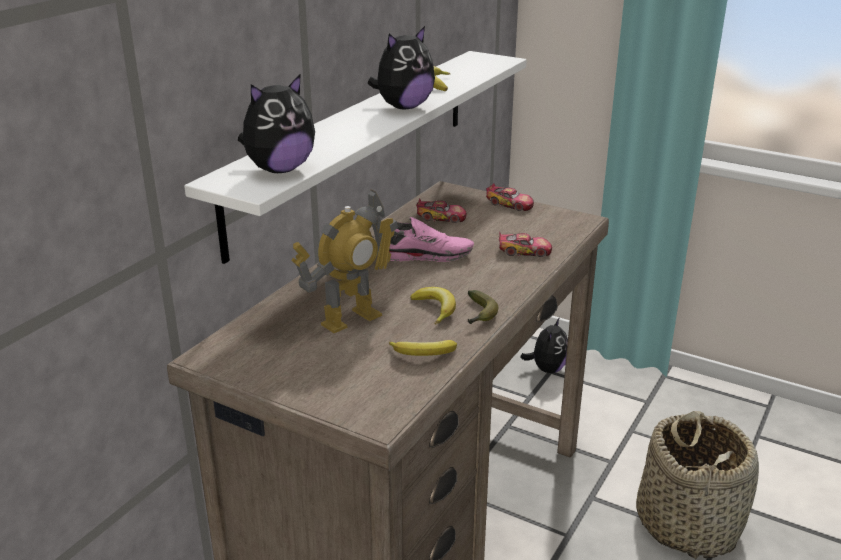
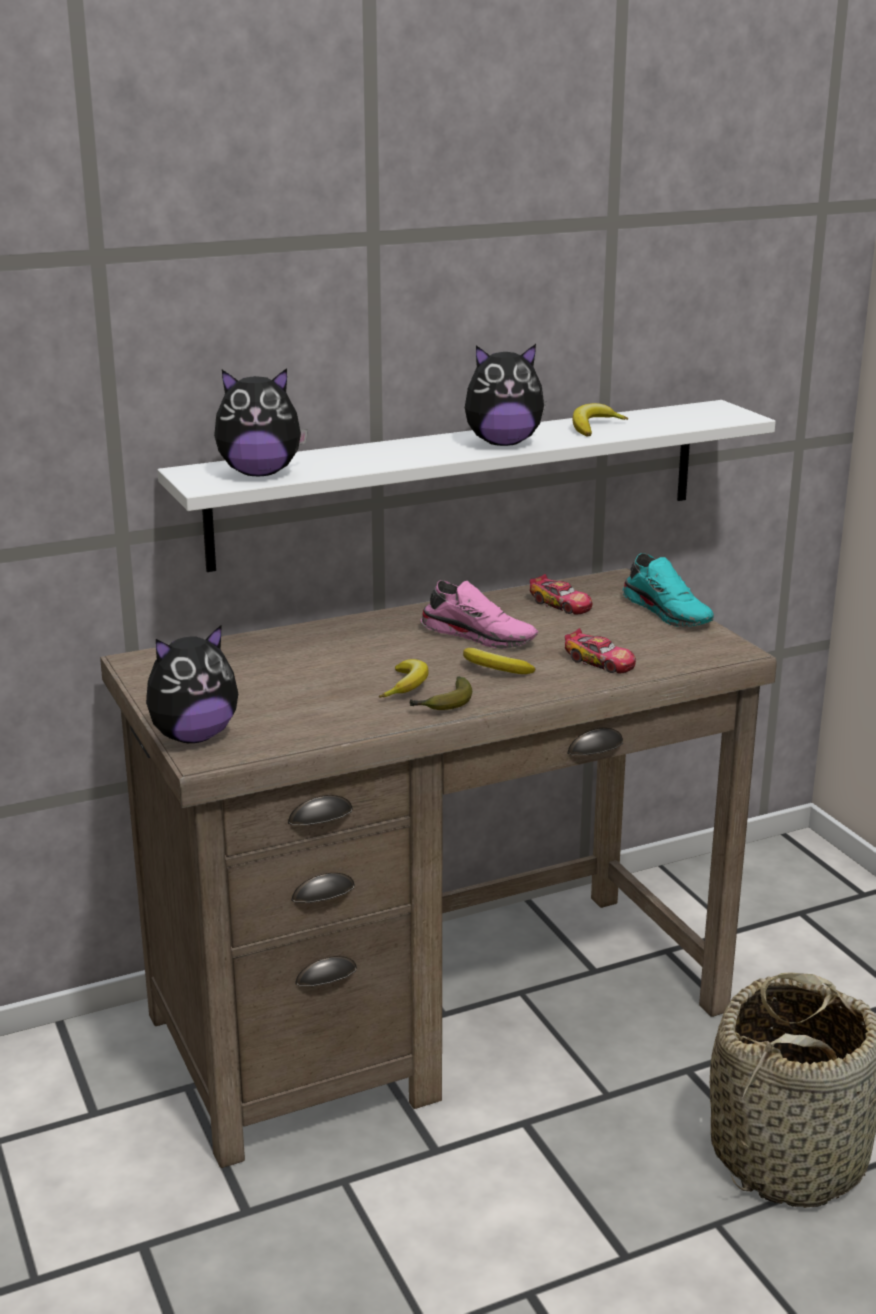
camera: 35 degrees right, 5 degrees down
toy robot [291,189,398,333] -> none
banana [389,340,457,356] -> banana moved to [463,648,535,674]
toy car [486,183,534,211] -> turquoise shoe [623,553,714,627]
plush toy [520,317,568,373] -> plush toy moved to [146,625,238,743]

